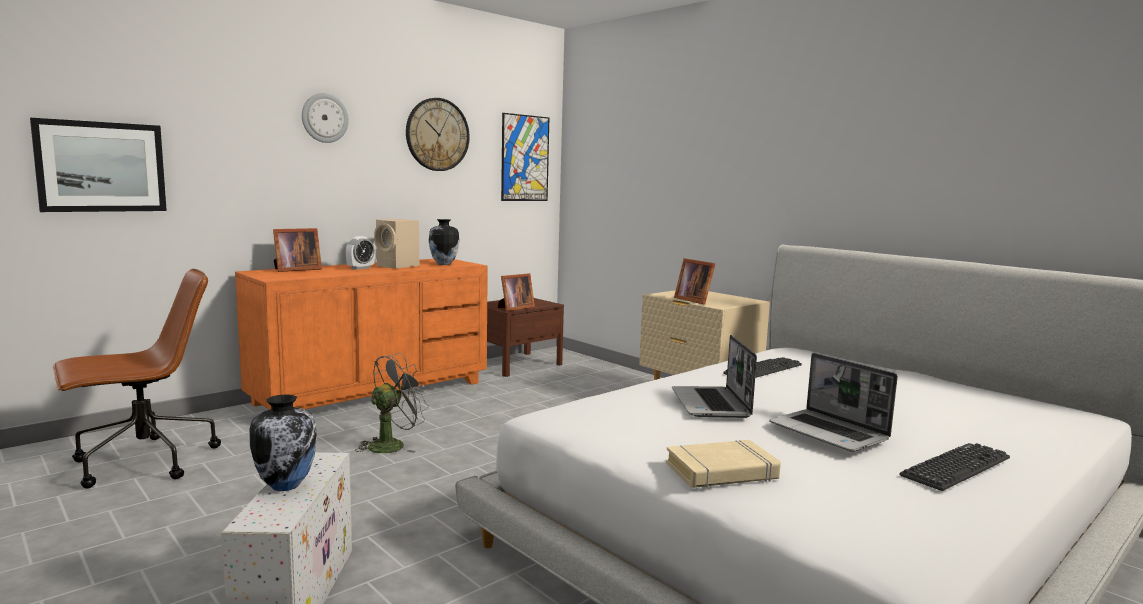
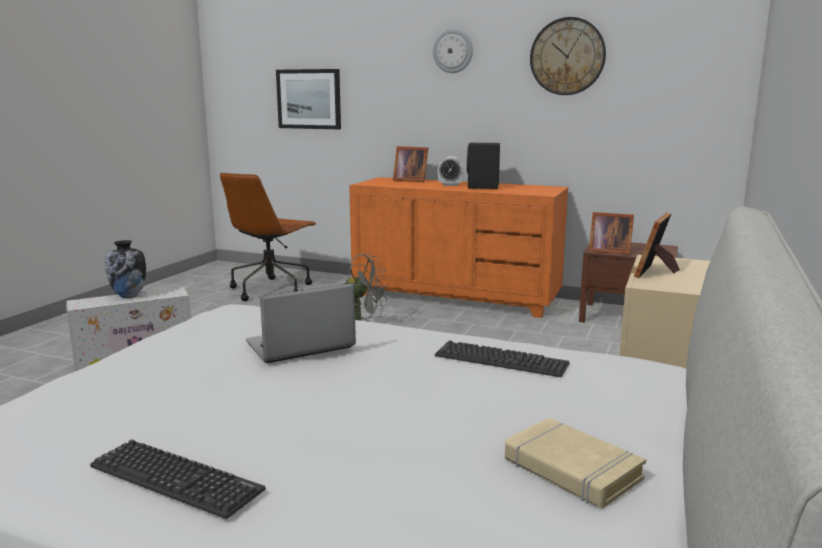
camera: 65 degrees right, 5 degrees up
brown office chair [53,269,221,488] -> brown office chair turned 90 degrees clockwise [220,173,317,301]
beige speaker [374,219,419,269] -> black speaker [467,142,500,189]
vase [429,219,459,265] -> none
picture [501,113,549,201] -> none
beige book [666,440,781,488] -> beige book moved to [505,418,646,509]
laptop [769,353,898,452] -> none

